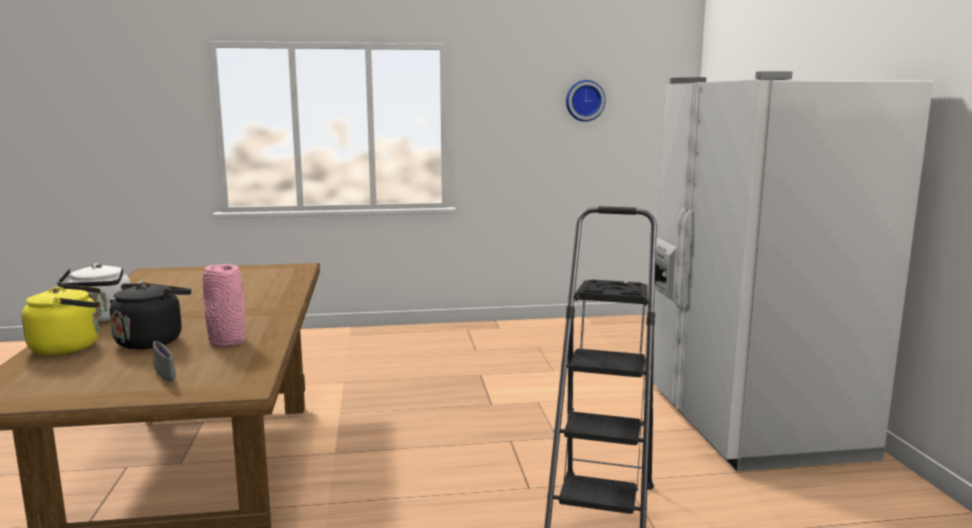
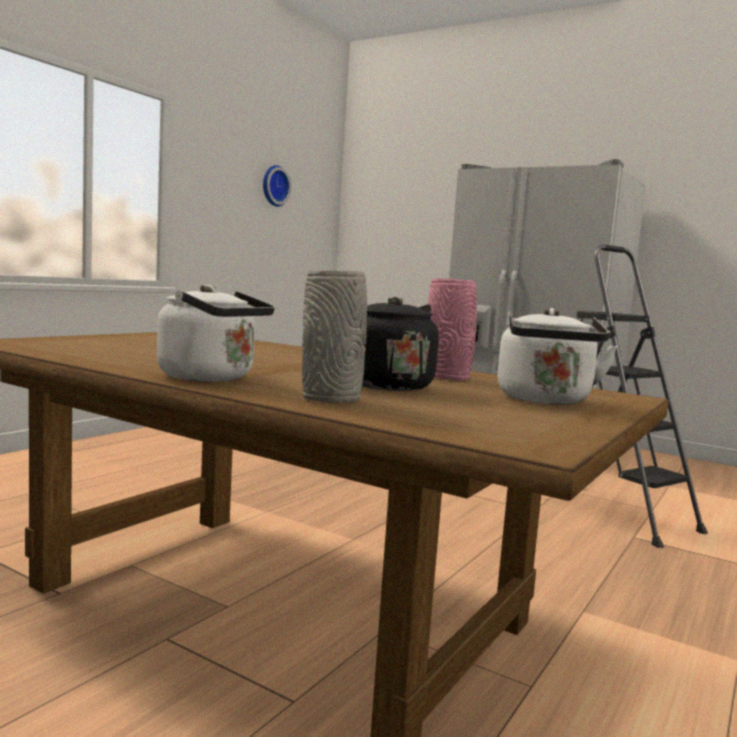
camera: 50 degrees left, 5 degrees down
yellow kettle [22,284,101,355] -> grey vase [302,270,367,403]
grey bowl [153,341,176,381] -> white kettle [497,308,618,405]

